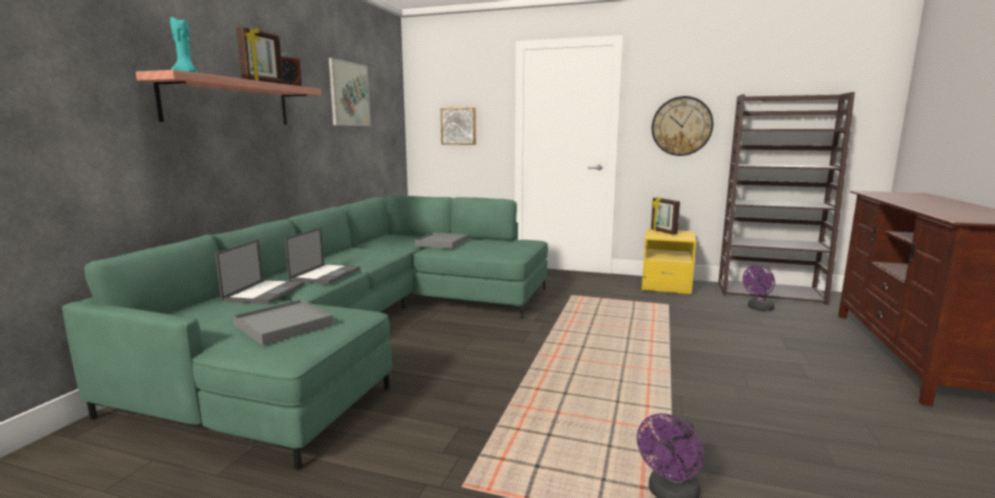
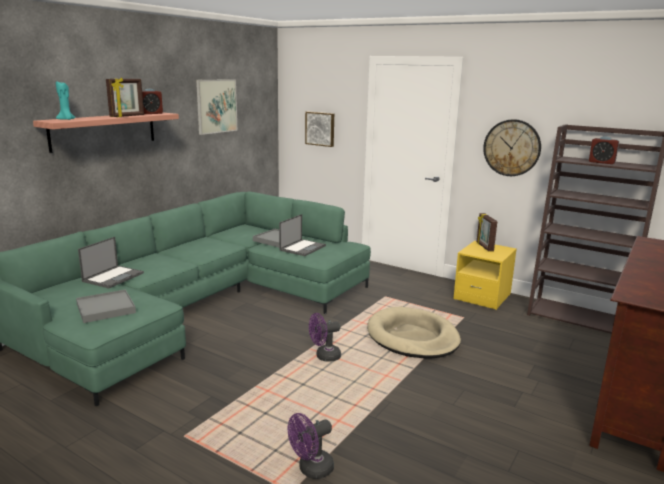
camera: 15 degrees right, 5 degrees up
laptop [285,228,360,284] -> laptop moved to [279,214,326,256]
purple fan [742,265,775,311] -> purple fan moved to [309,313,341,362]
none -> beige dog bed [367,307,461,359]
none -> alarm clock [589,137,619,164]

